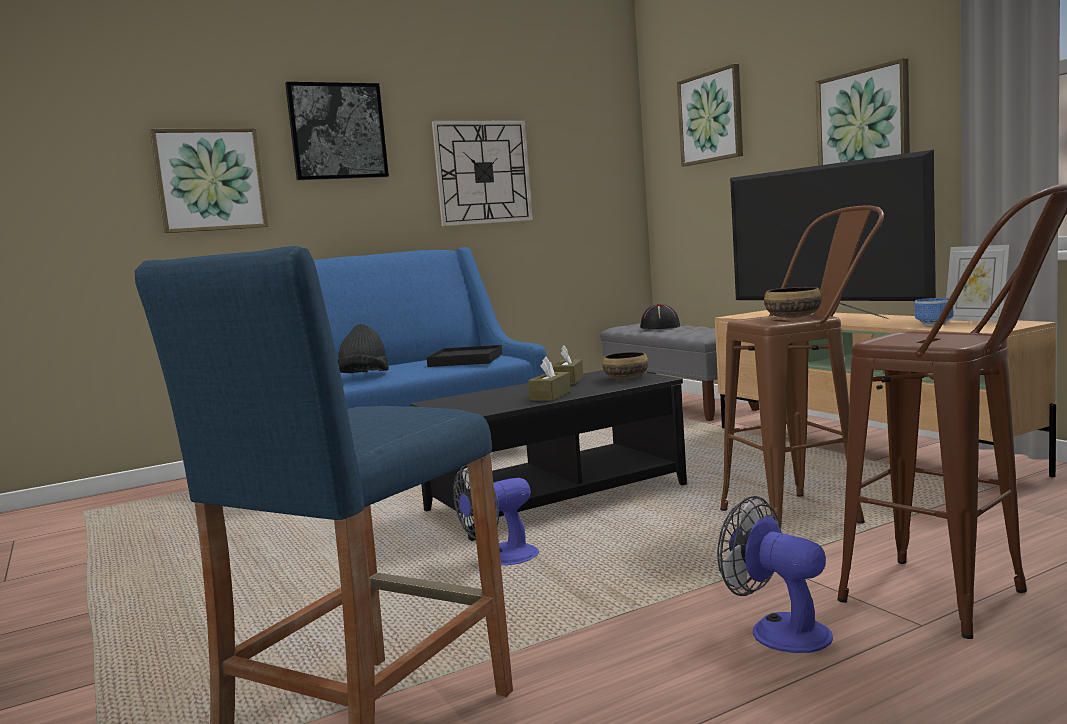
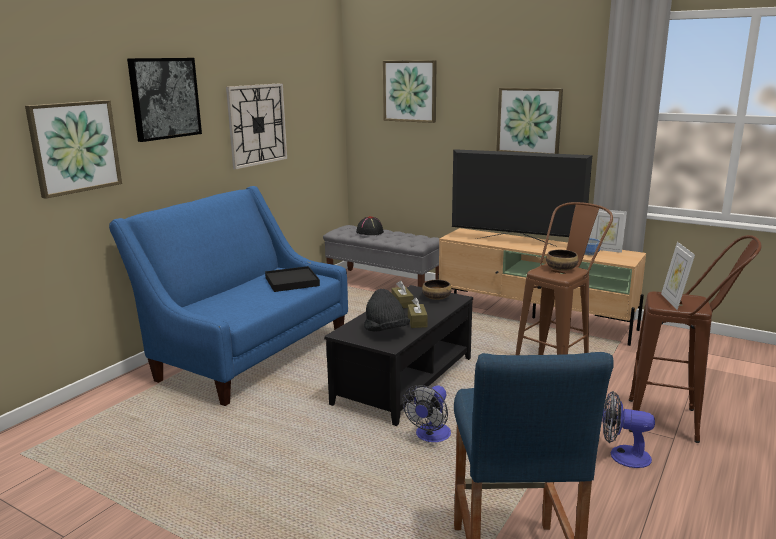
camera: 30 degrees left, 10 degrees up
black hat [338,324,389,373] -> black hat moved to [364,289,410,332]
none -> picture frame [661,242,695,310]

